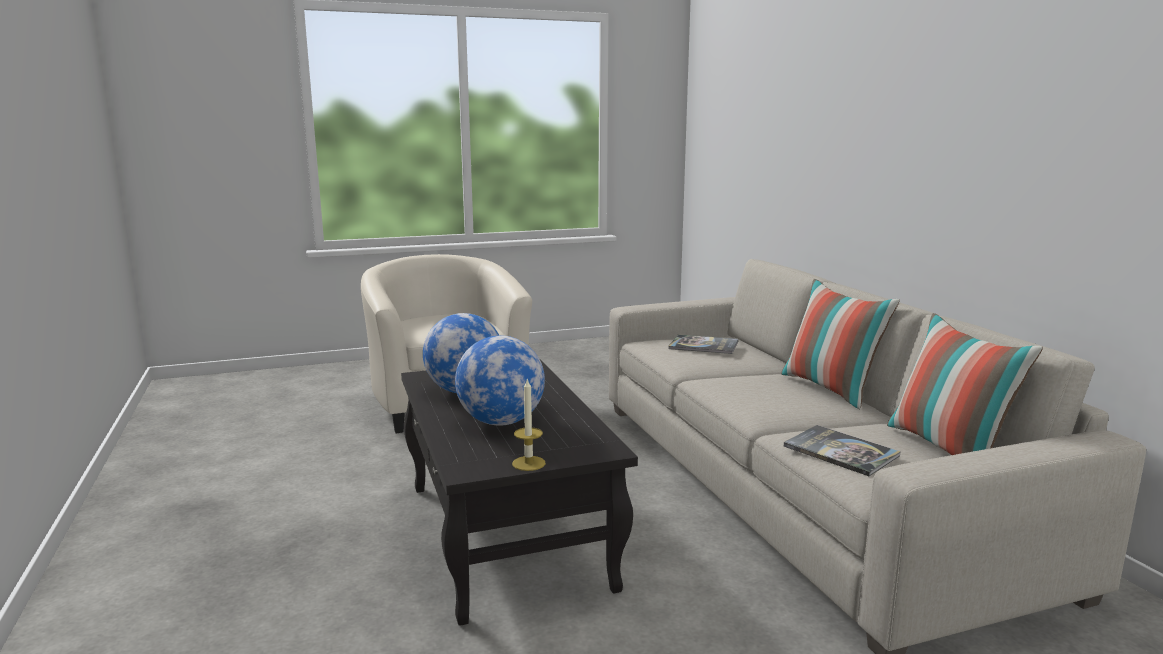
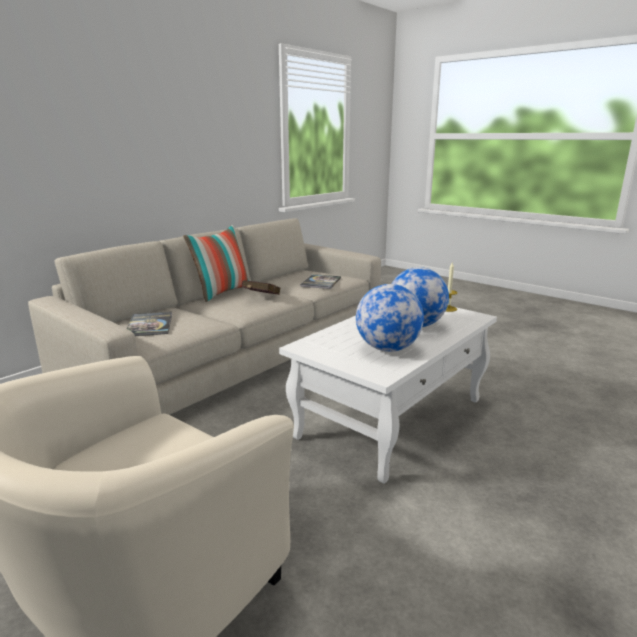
camera: 120 degrees left, 5 degrees up
black coffee table [401,359,638,626] -> white coffee table [279,307,497,484]
pillow [887,313,1043,455] -> none
none -> red book [242,280,280,295]

